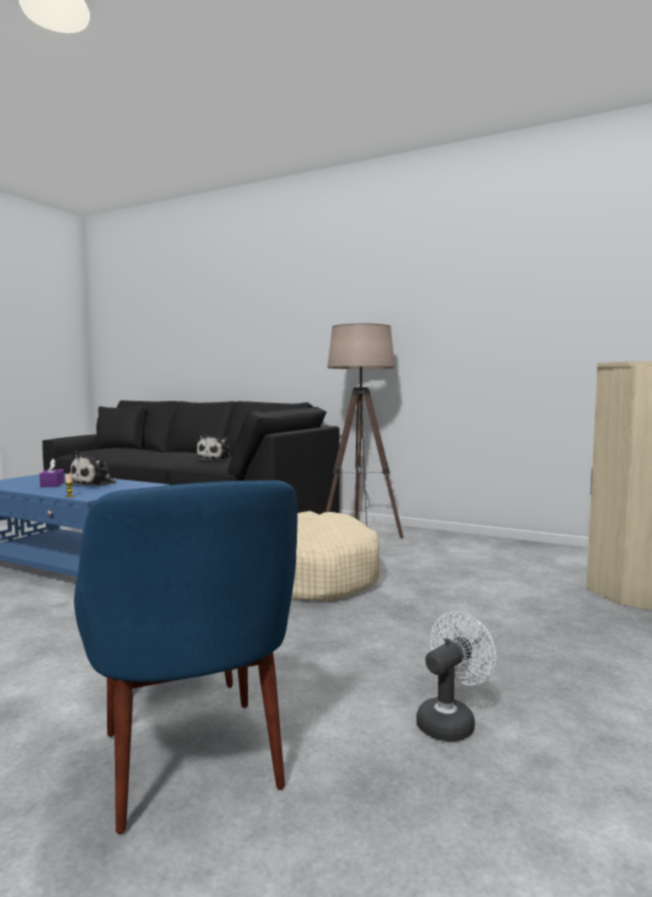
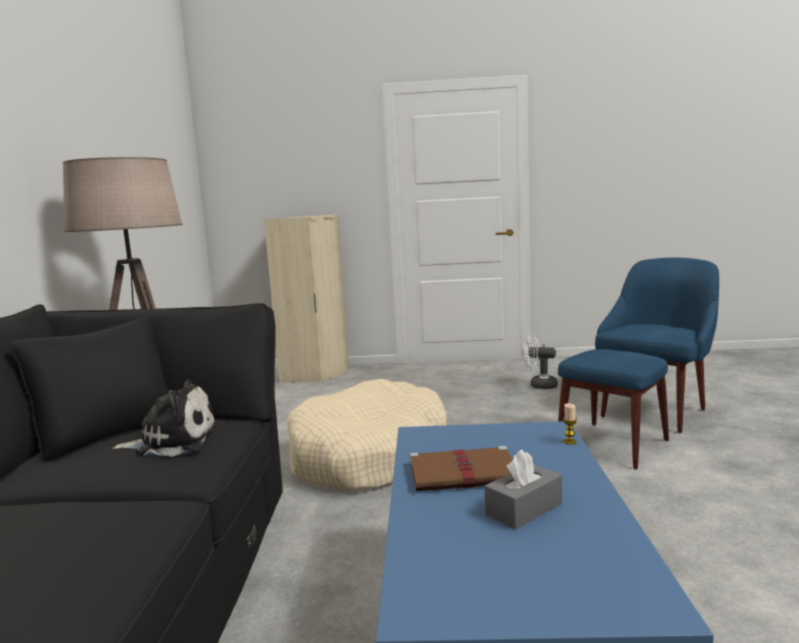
camera: 115 degrees left, 5 degrees up
purple tissue box [39,459,65,487] -> grey tissue box [485,450,562,530]
plush toy [71,451,117,486] -> brown book [410,446,513,491]

